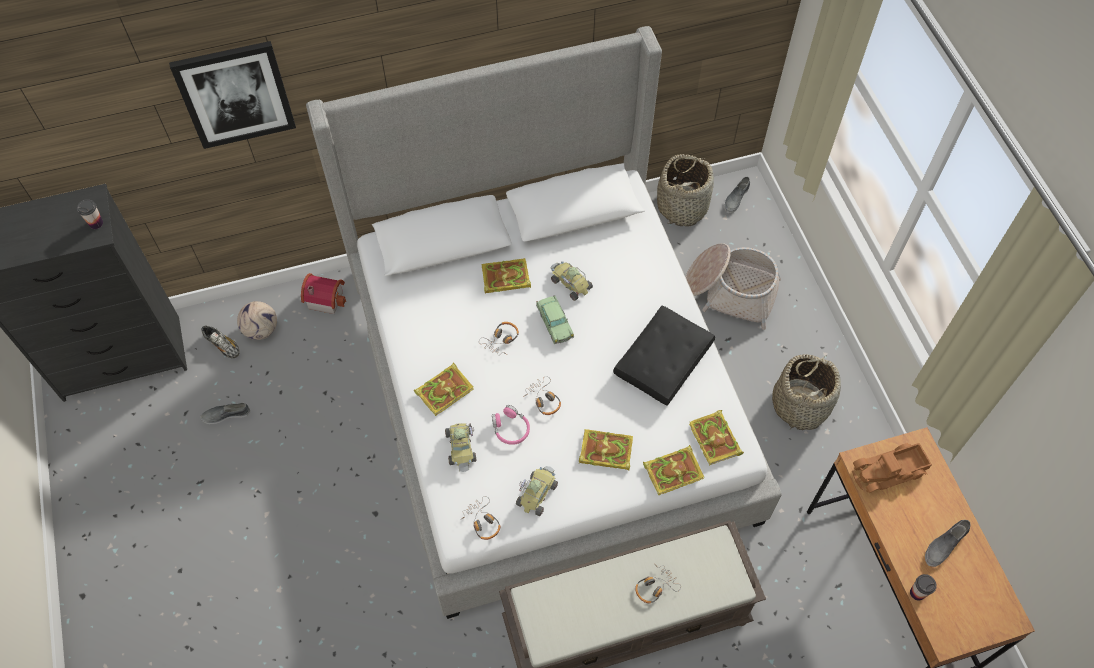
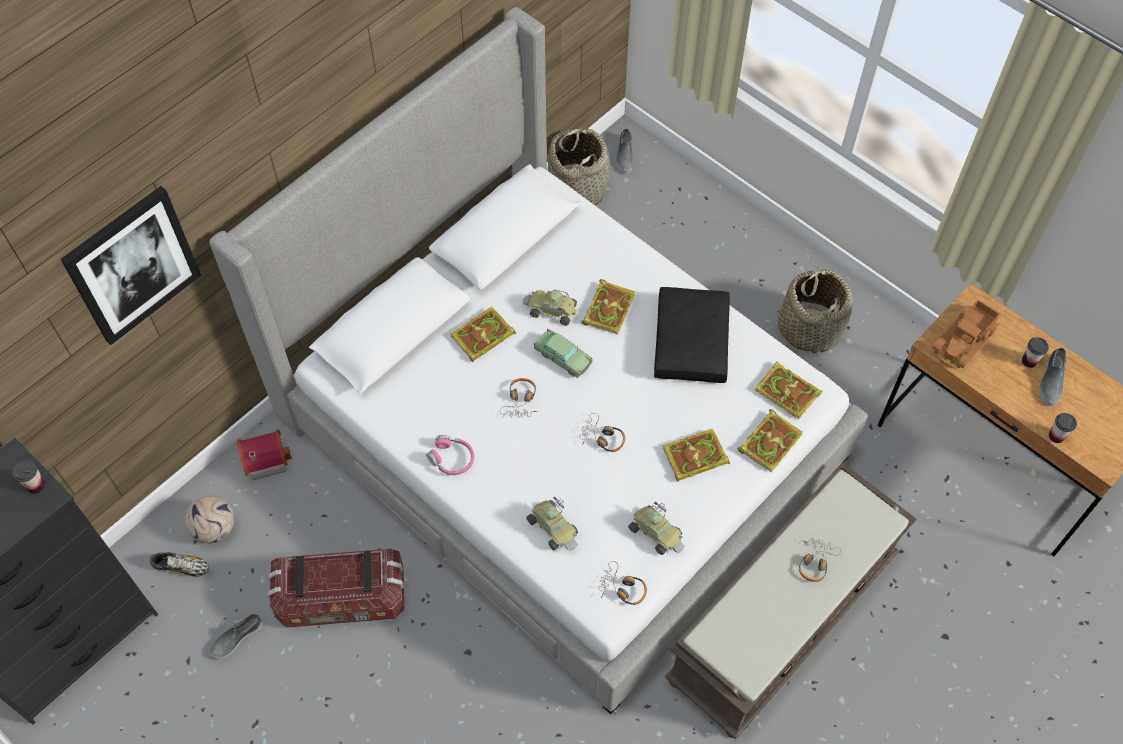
camera: 30 degrees left, 0 degrees up
book [414,363,474,416] -> book moved to [581,279,635,335]
pink headphones [492,405,530,445] -> pink headphones moved to [426,435,474,475]
toy car [516,466,558,516] -> toy car turned 135 degrees clockwise [628,501,685,555]
basket [685,243,781,330] -> none
none -> storage box [268,549,404,628]
none -> cup [1022,337,1049,368]

